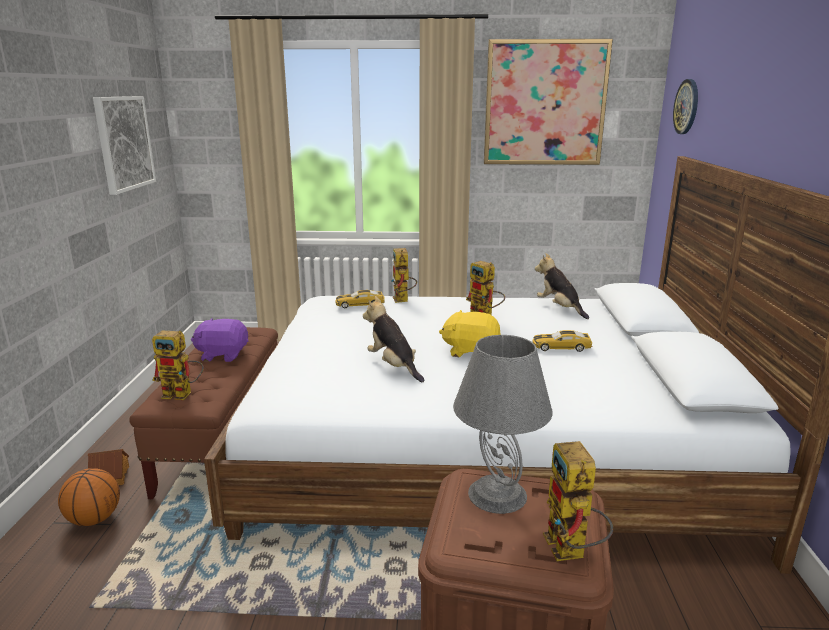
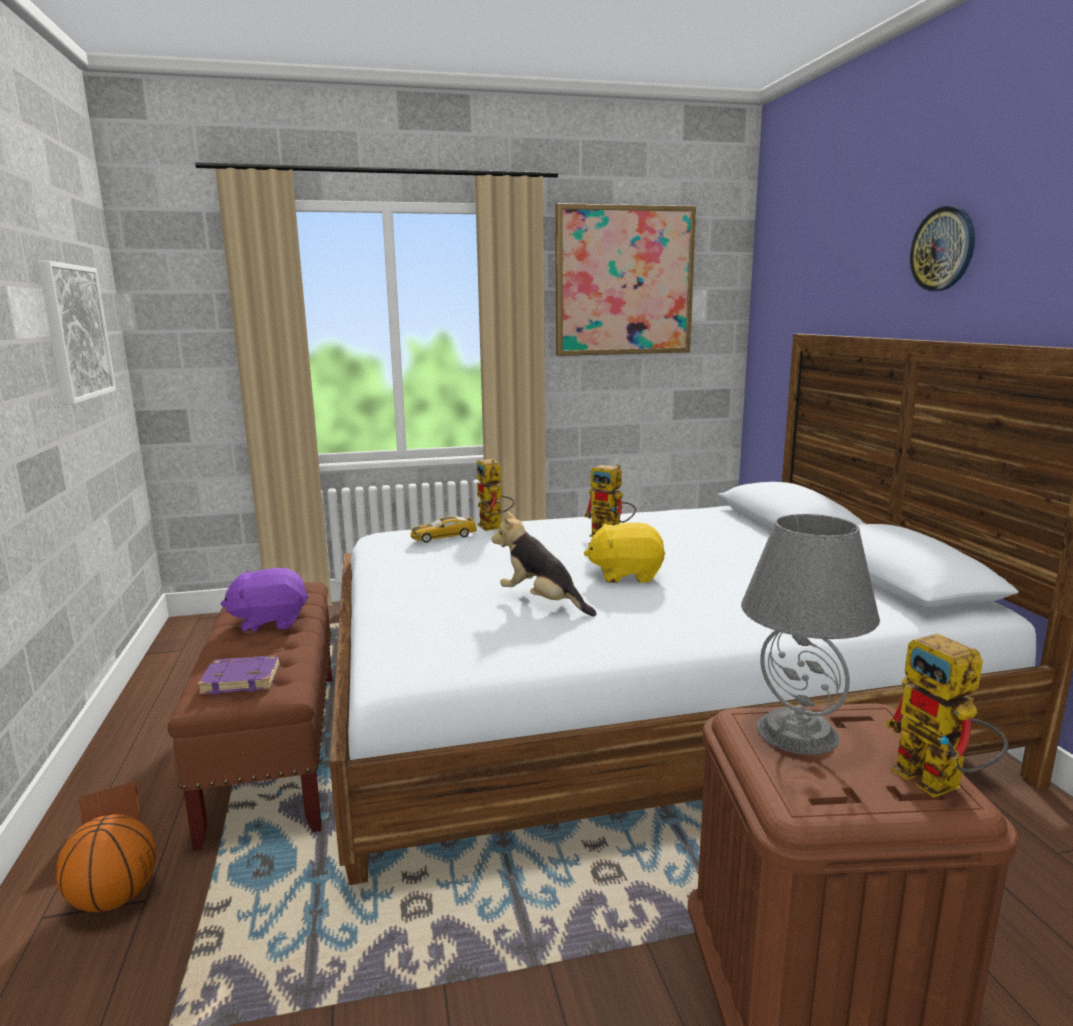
camera: 15 degrees left, 5 degrees down
toy robot [152,330,204,400] -> purple book [198,655,280,695]
toy car [533,330,592,352] -> none
plush toy [535,253,589,319] -> none
wall clock [673,79,698,134] -> wall clock moved to [910,206,975,291]

